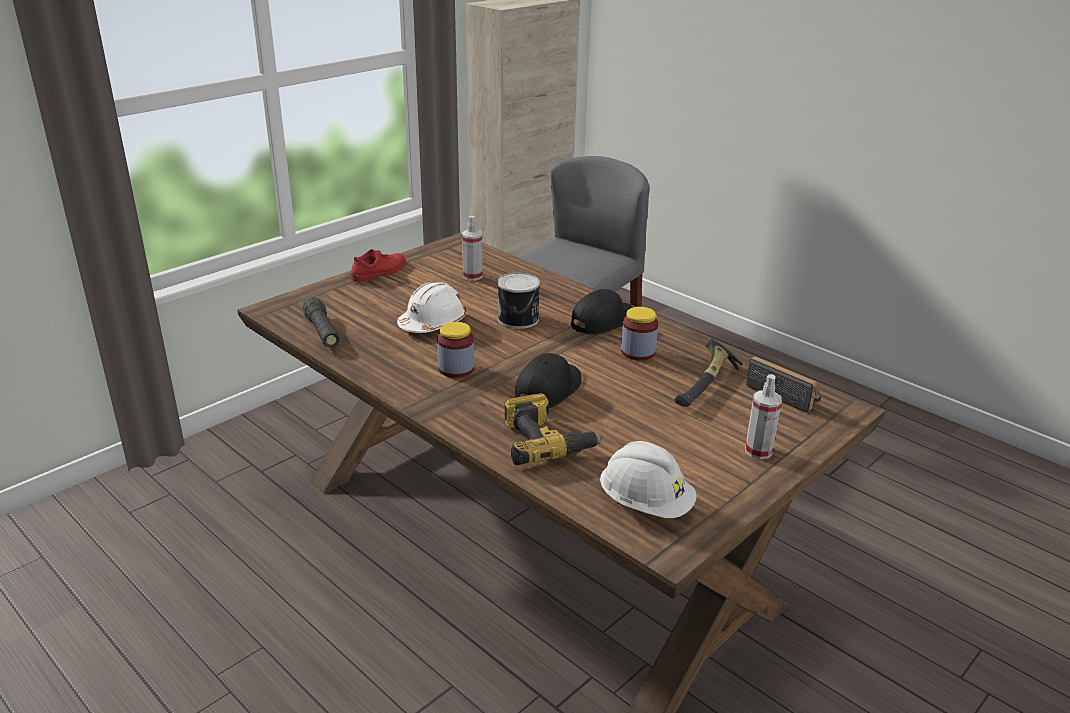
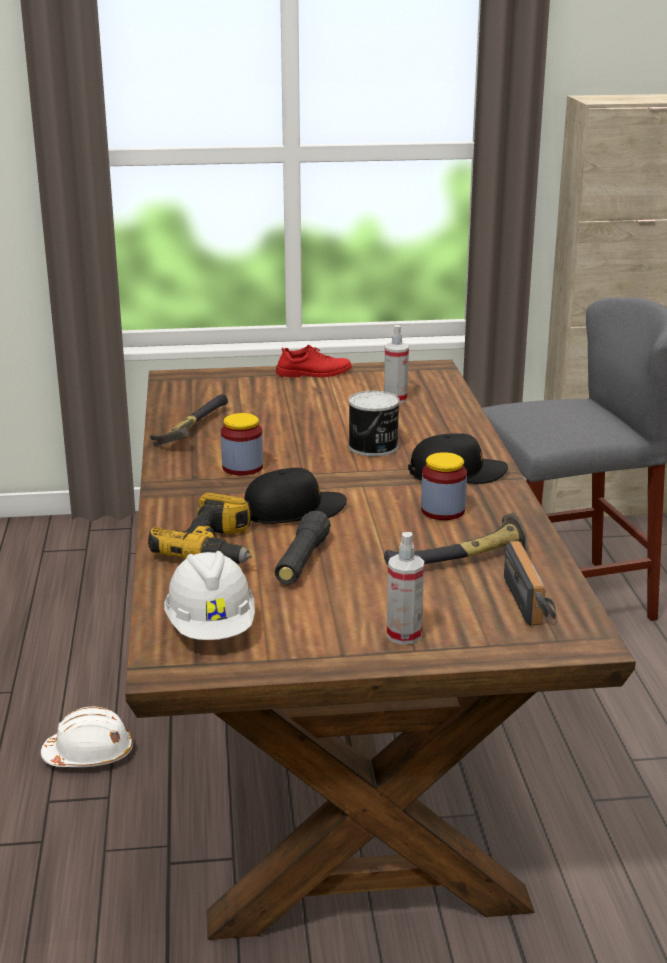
camera: 40 degrees right, 5 degrees down
black flashlight [302,297,340,347] -> black flashlight moved to [274,511,331,584]
white hard hat [397,282,467,333] -> white hard hat moved to [41,706,133,767]
none -> hammer [150,394,228,446]

